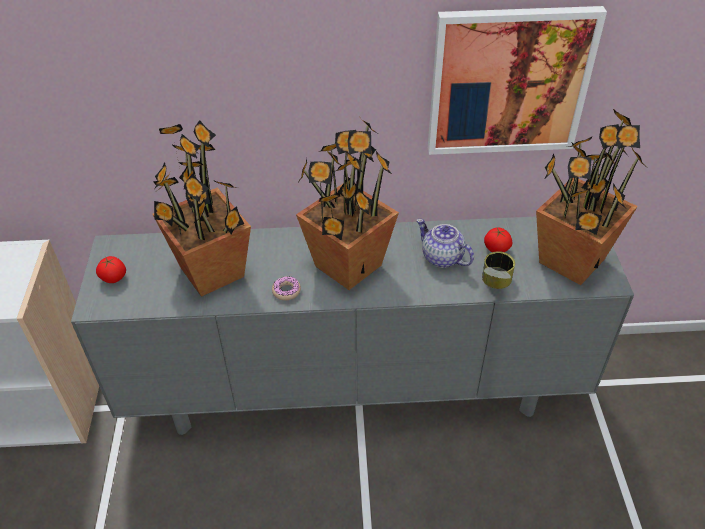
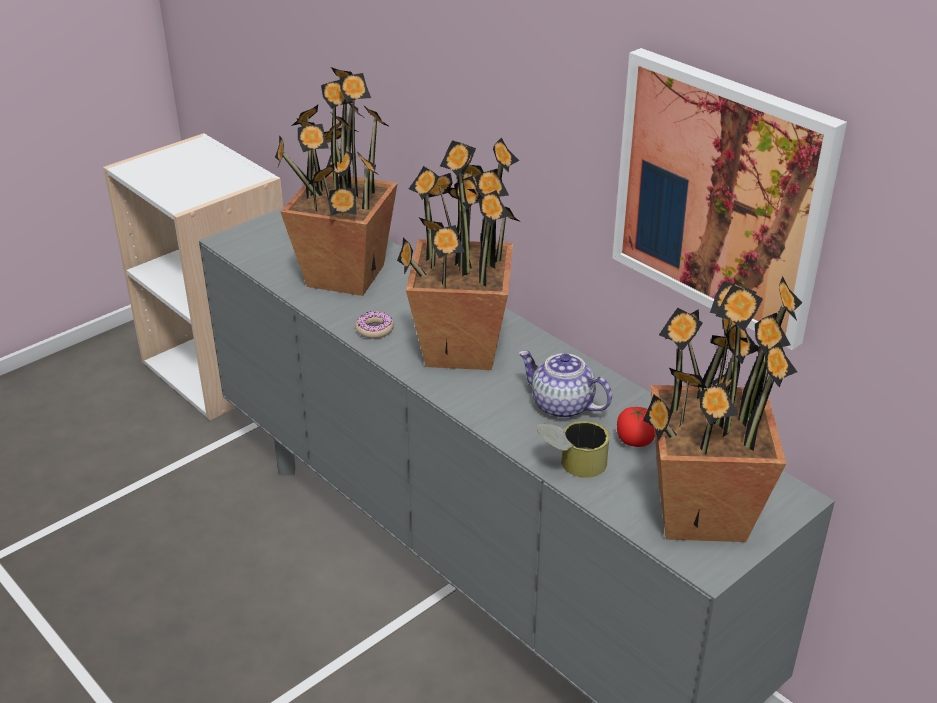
camera: 50 degrees right, 10 degrees down
tomato [96,256,126,283] -> none
teapot [417,219,474,268] -> teapot turned 60 degrees counterclockwise [519,350,612,419]

